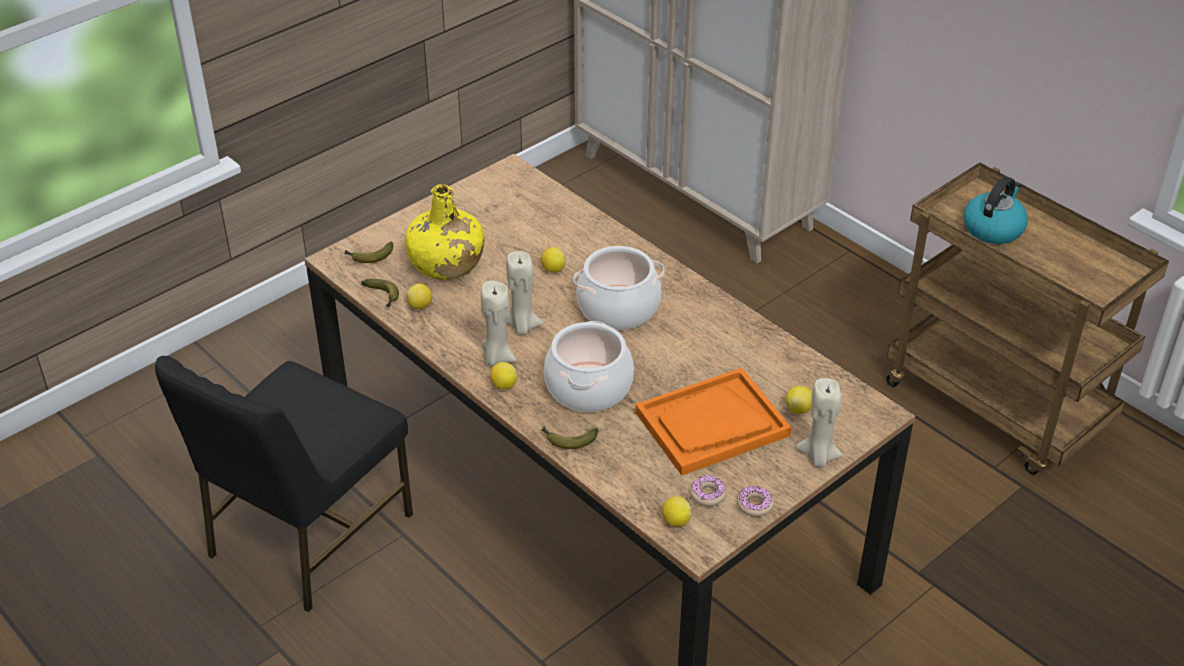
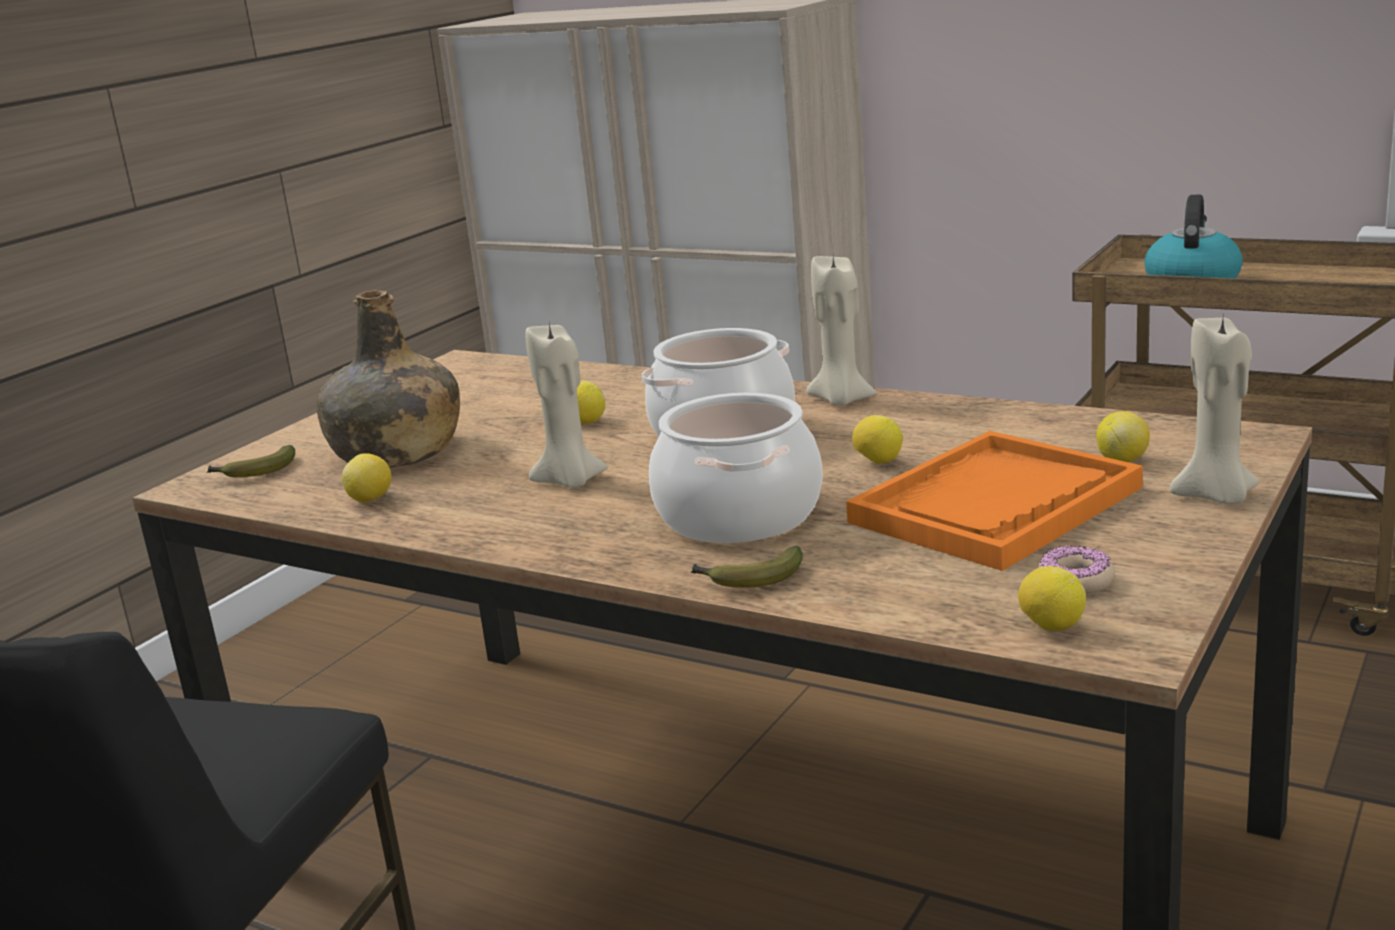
camera: 15 degrees left, 20 degrees down
banana [361,279,399,308] -> none
yellow bottle [405,184,484,280] -> green bottle [316,290,460,468]
beige candle [481,281,517,366] -> beige candle moved to [806,256,877,406]
lemon [490,362,517,389] -> lemon moved to [852,415,903,464]
donut [737,486,774,517] -> none

